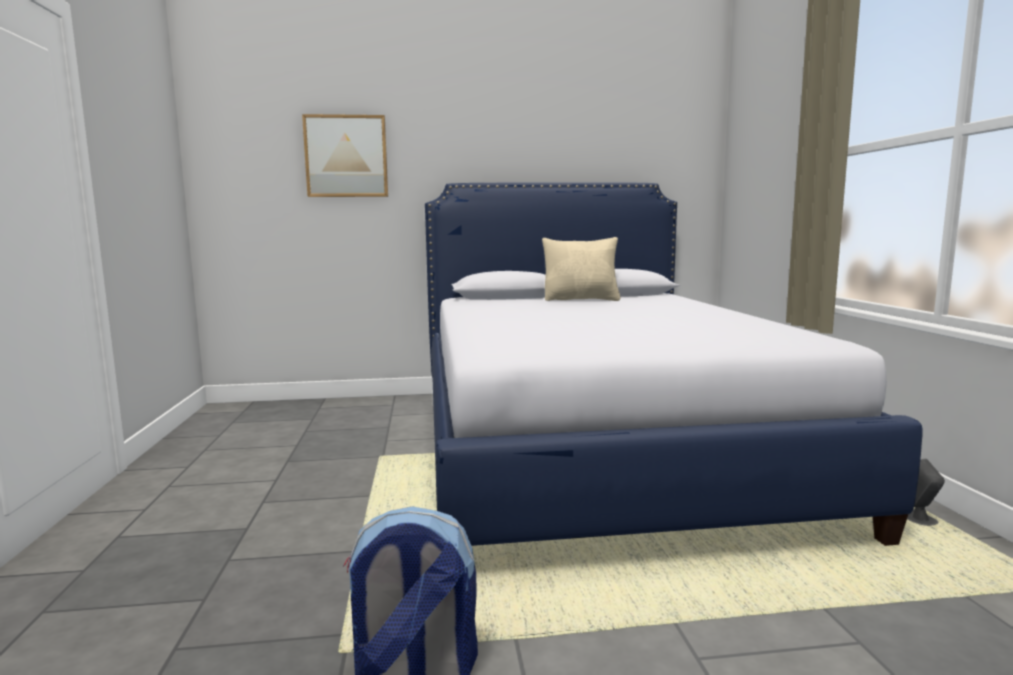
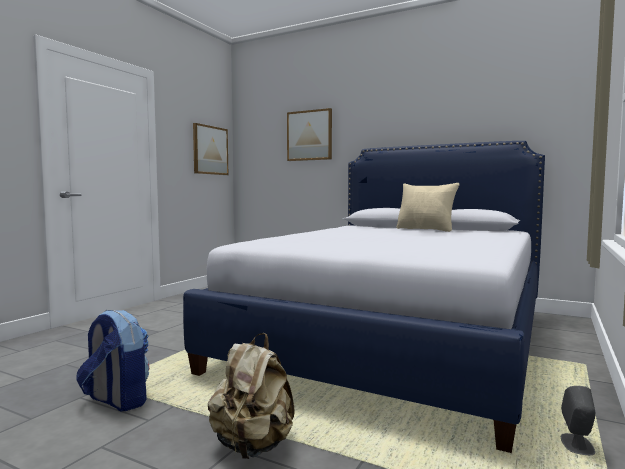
camera: 35 degrees right, 5 degrees down
none -> picture [193,123,228,175]
none -> beige backpack [208,333,295,459]

